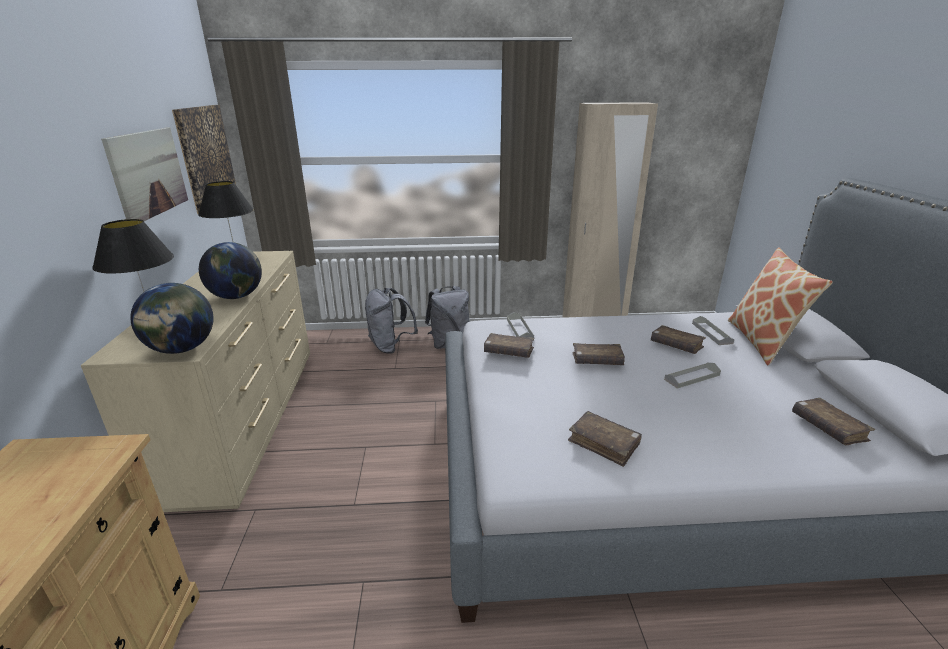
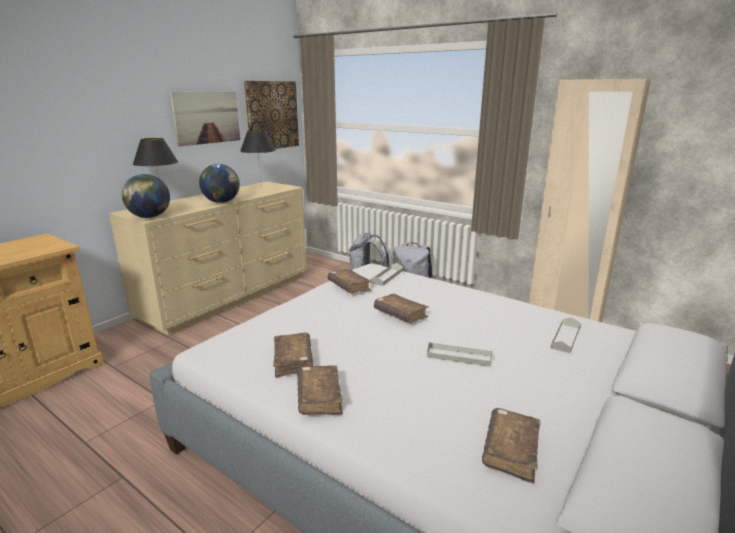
camera: 40 degrees right, 5 degrees down
brown book [651,325,706,354] -> brown book moved to [297,365,343,415]
pillow [728,247,833,365] -> none

